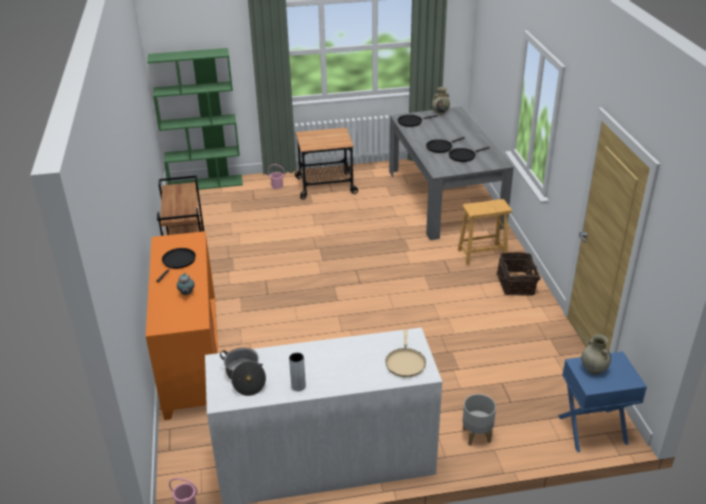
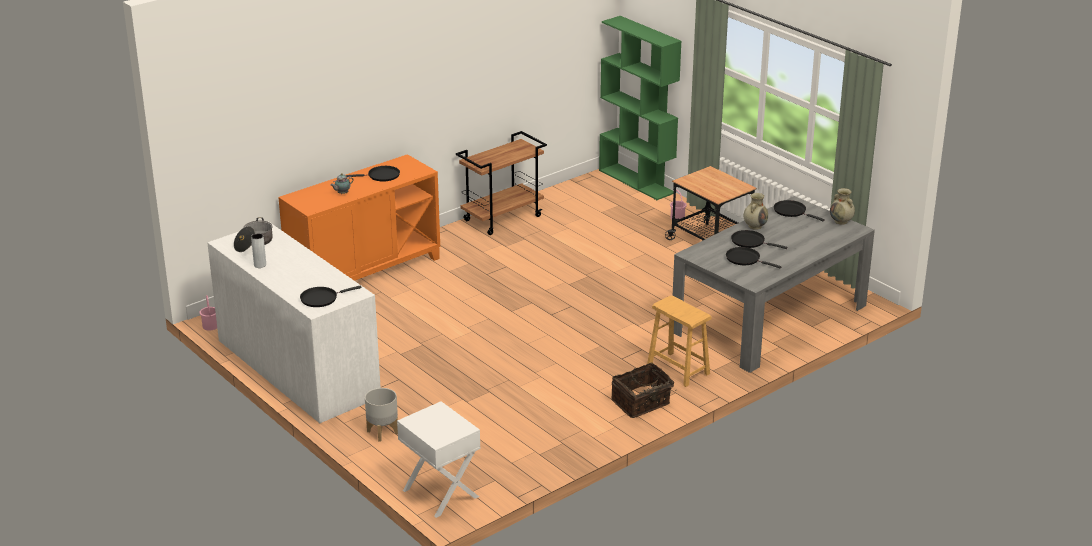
camera: 60 degrees right, 5 degrees down
beige frying pan [385,329,426,377] -> black frying pan [300,286,362,307]
blue nightstand [558,351,647,452] -> white nightstand [397,401,480,518]
beige vase [581,334,611,374] -> beige vase moved to [744,193,768,230]

